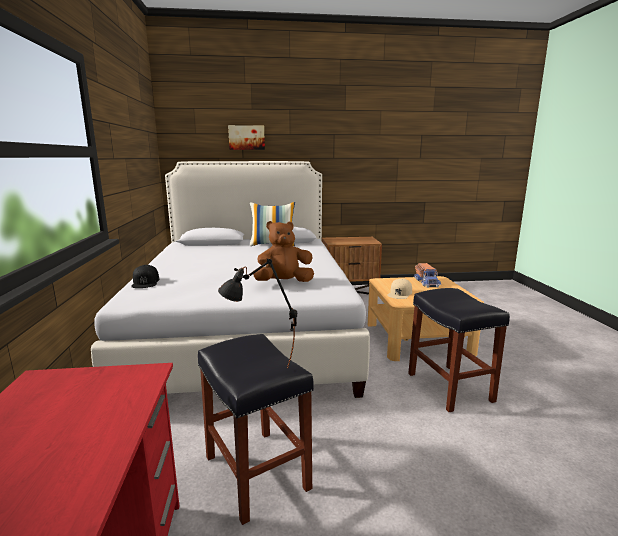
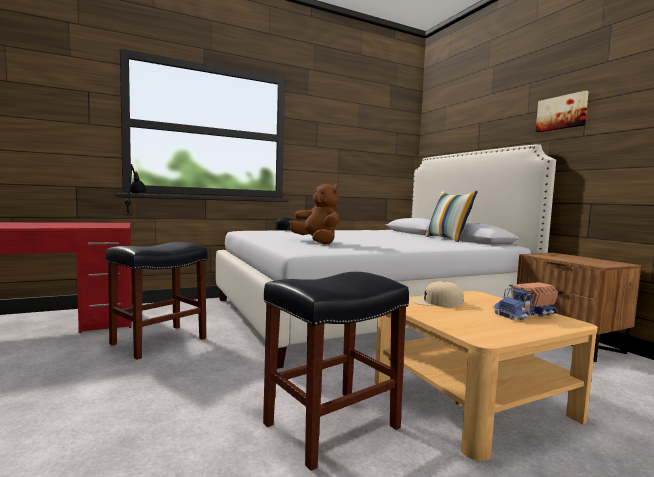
camera: 70 degrees right, 10 degrees down
picture [228,125,265,150] -> picture moved to [536,90,589,132]

